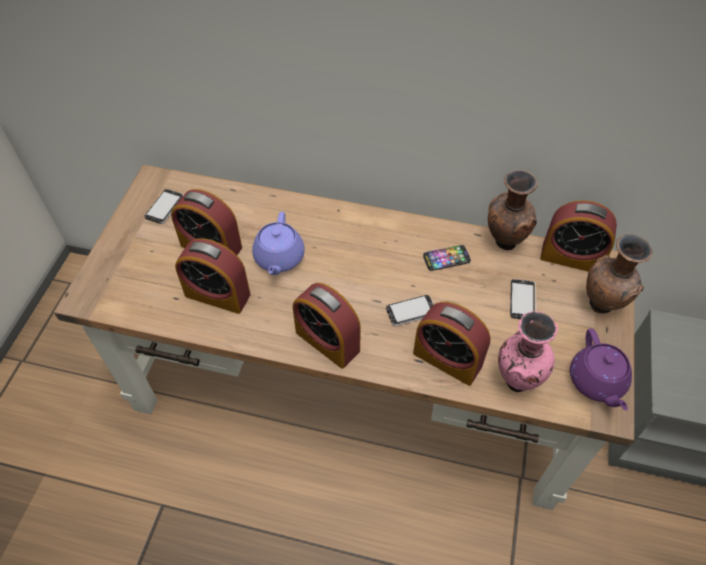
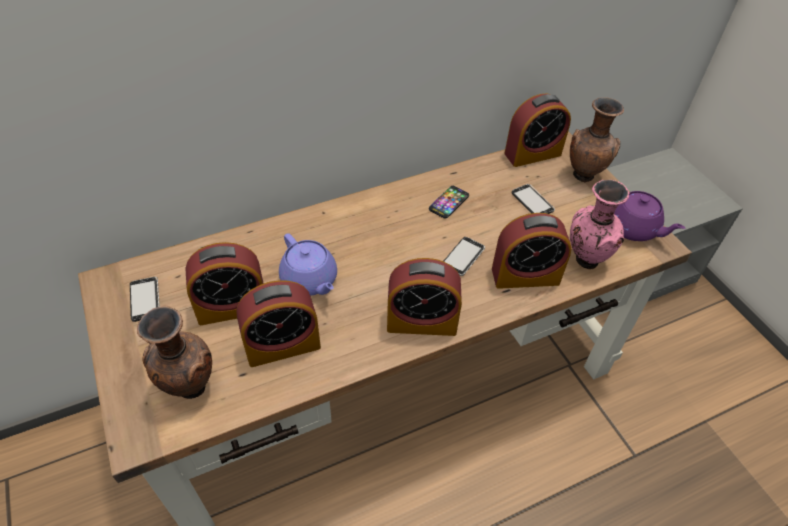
camera: 40 degrees left, 5 degrees down
brown vase [488,170,537,250] -> brown vase moved to [137,305,212,399]

